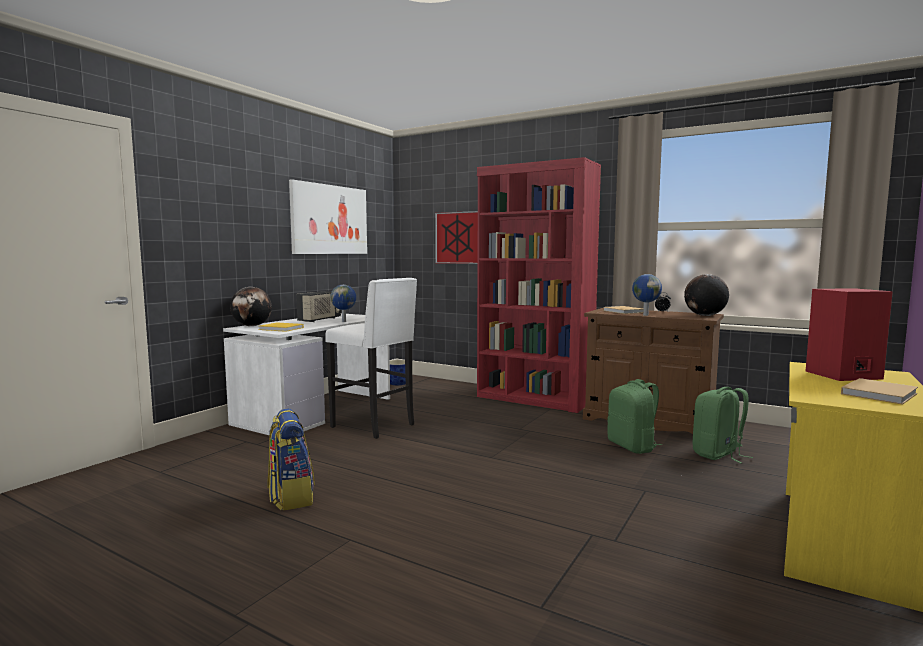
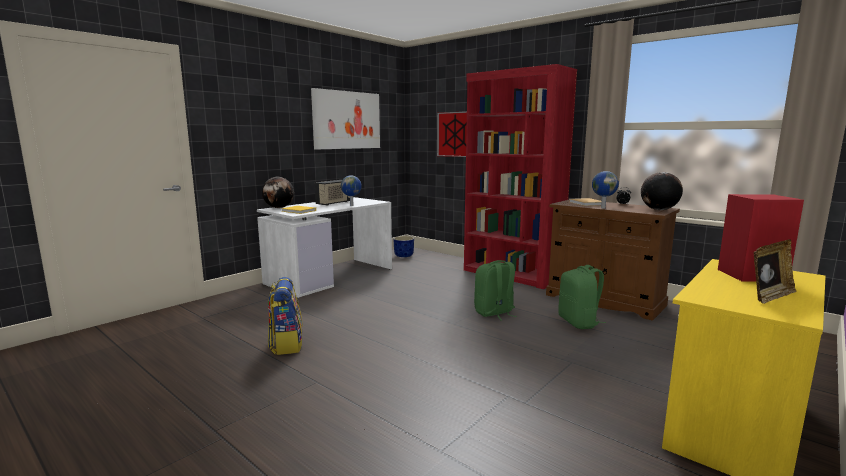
camera: 10 degrees right, 5 degrees up
white stool [325,278,417,439] -> none
green backpack [693,387,753,463] -> green backpack moved to [474,260,517,320]
beige book [841,378,918,405] -> picture frame [754,239,797,304]

